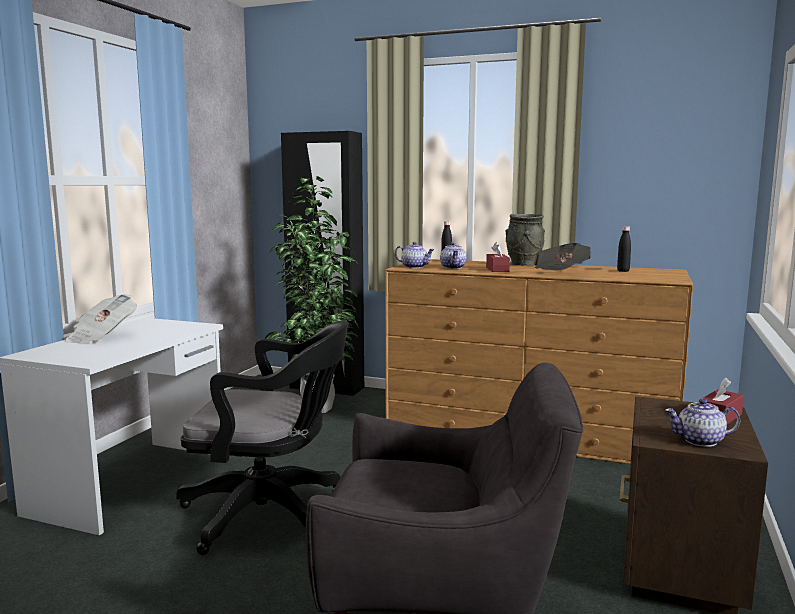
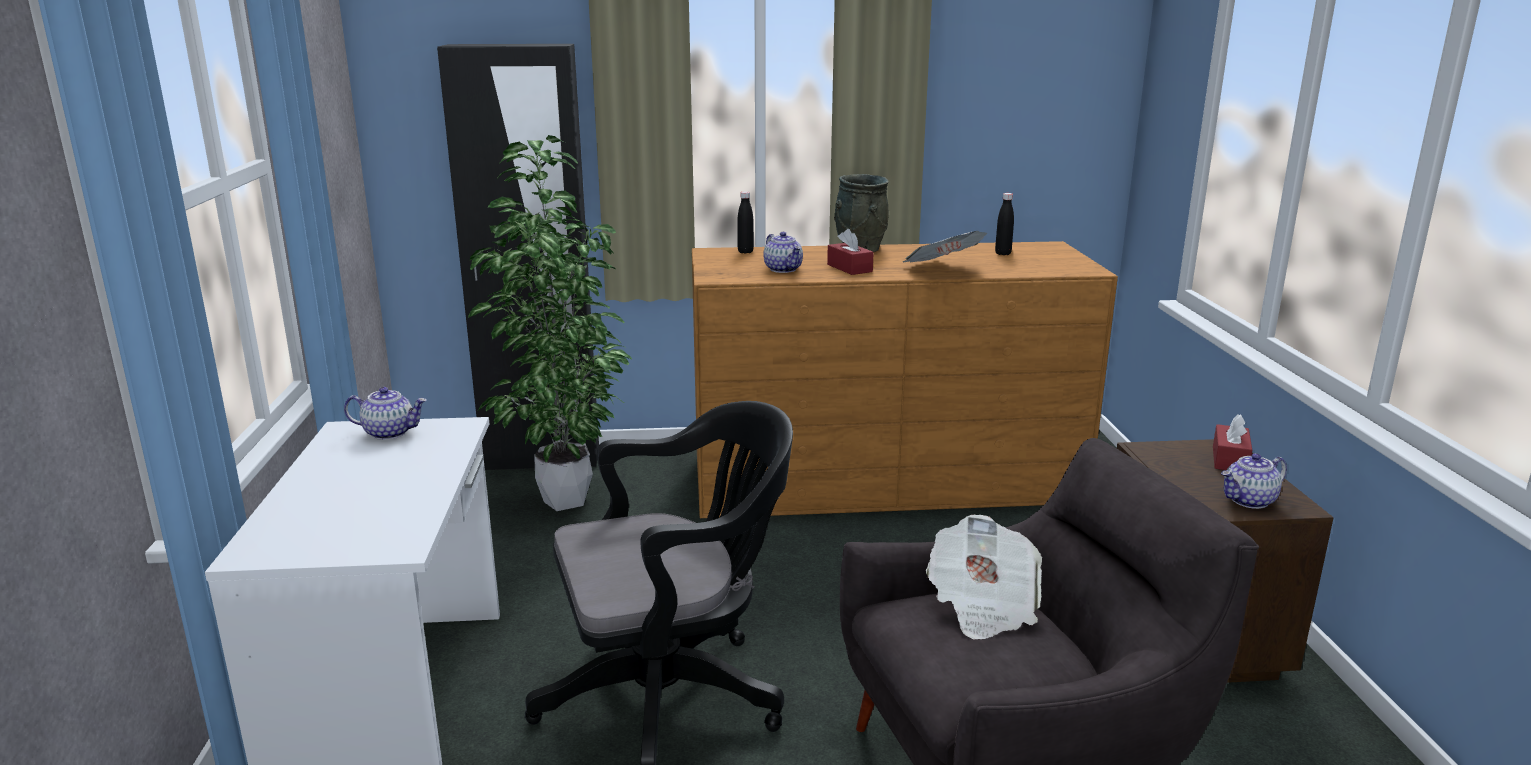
camera: 25 degrees left, 10 degrees up
newspaper [65,294,137,343] -> newspaper moved to [926,515,1042,640]
teapot [395,242,435,268] -> teapot moved to [344,387,427,440]

